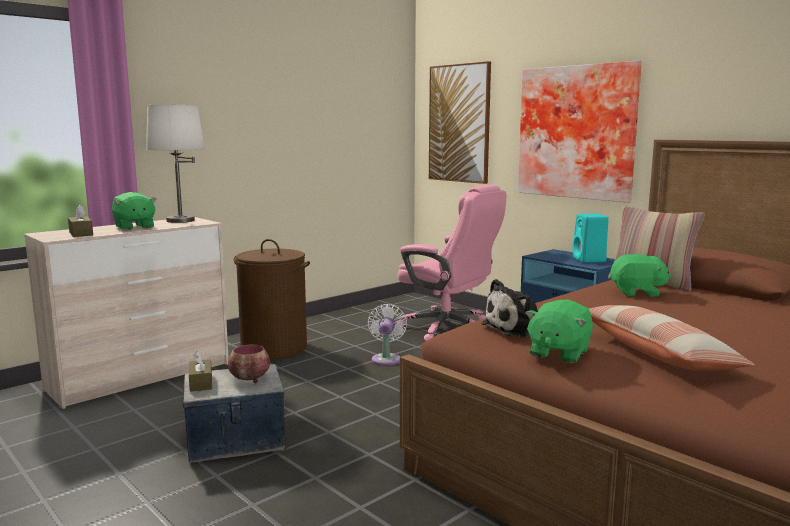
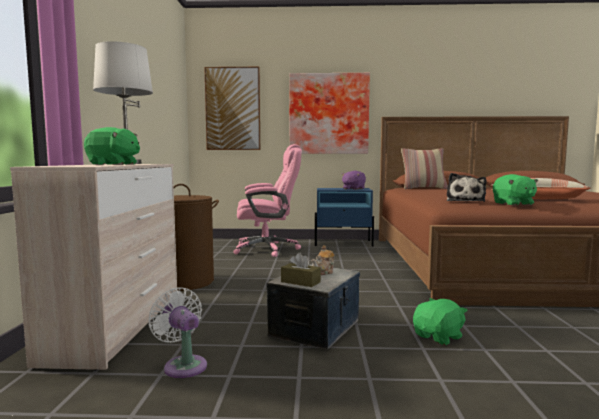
camera: 45 degrees left, 5 degrees down
brown tissue box [68,205,93,237] -> none
bowl [228,345,270,383] -> teapot [311,245,335,275]
white fan [368,304,407,366] -> white fan moved to [148,287,207,378]
turquoise speaker [572,214,609,263] -> purple plush toy [342,171,366,190]
green plush toy [610,254,671,297] -> green plush toy moved to [413,298,468,345]

